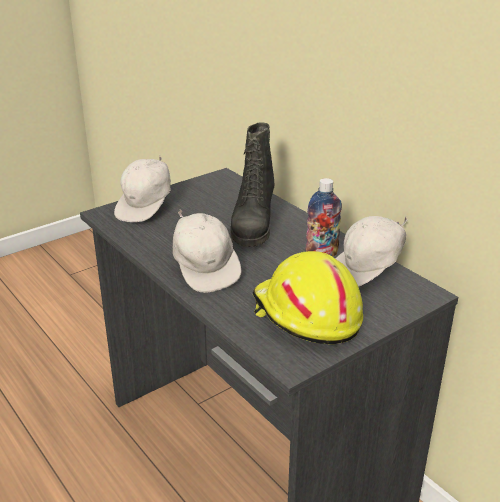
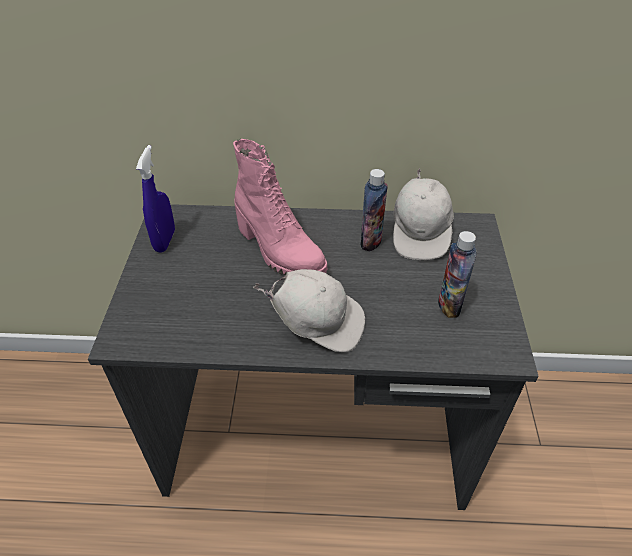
camera: 50 degrees left, 15 degrees up
white cap [114,157,171,222] -> none
black boot [230,123,274,247] -> pink boot [233,139,327,275]
yellow hard hat [253,251,363,345] -> bottle [438,231,477,318]
none -> blue spray bottle [136,145,175,252]

